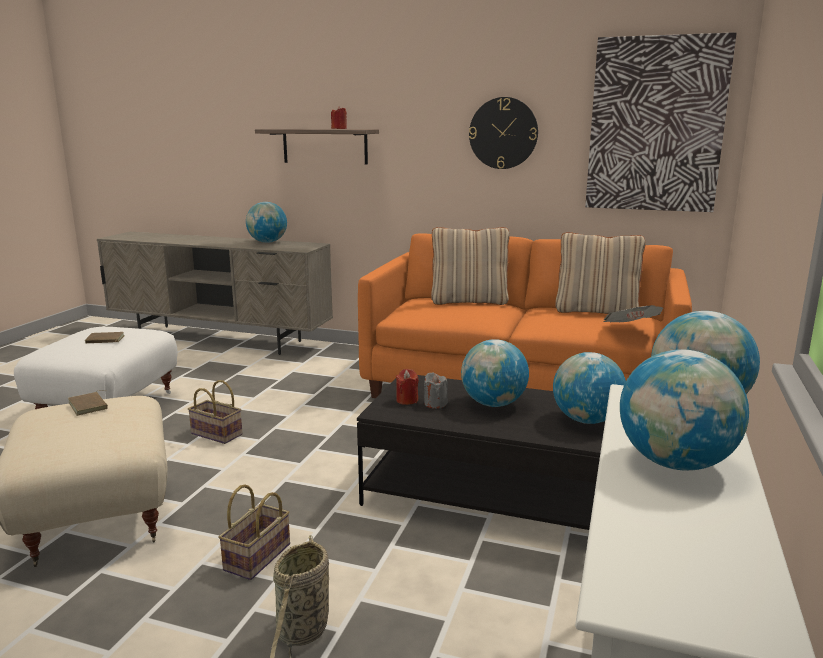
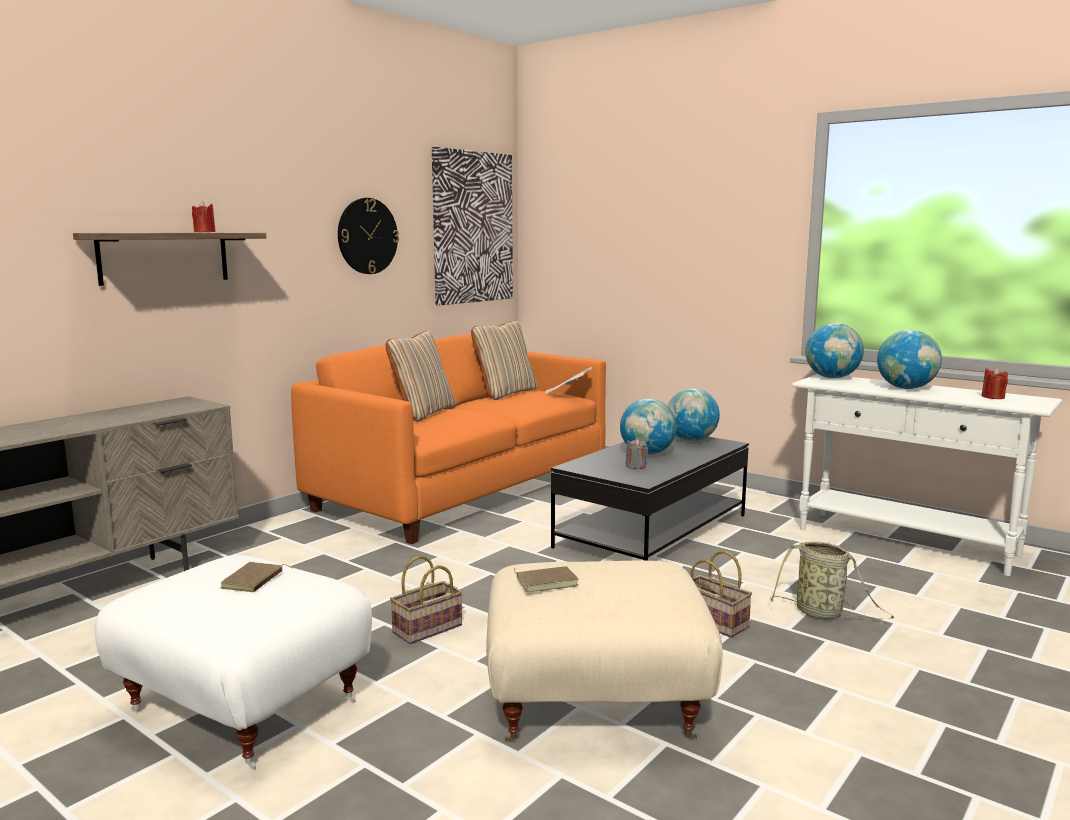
camera: 70 degrees left, 5 degrees down
globe [246,202,287,243] -> none
red candle [396,369,419,405] -> red candle moved to [981,367,1008,399]

